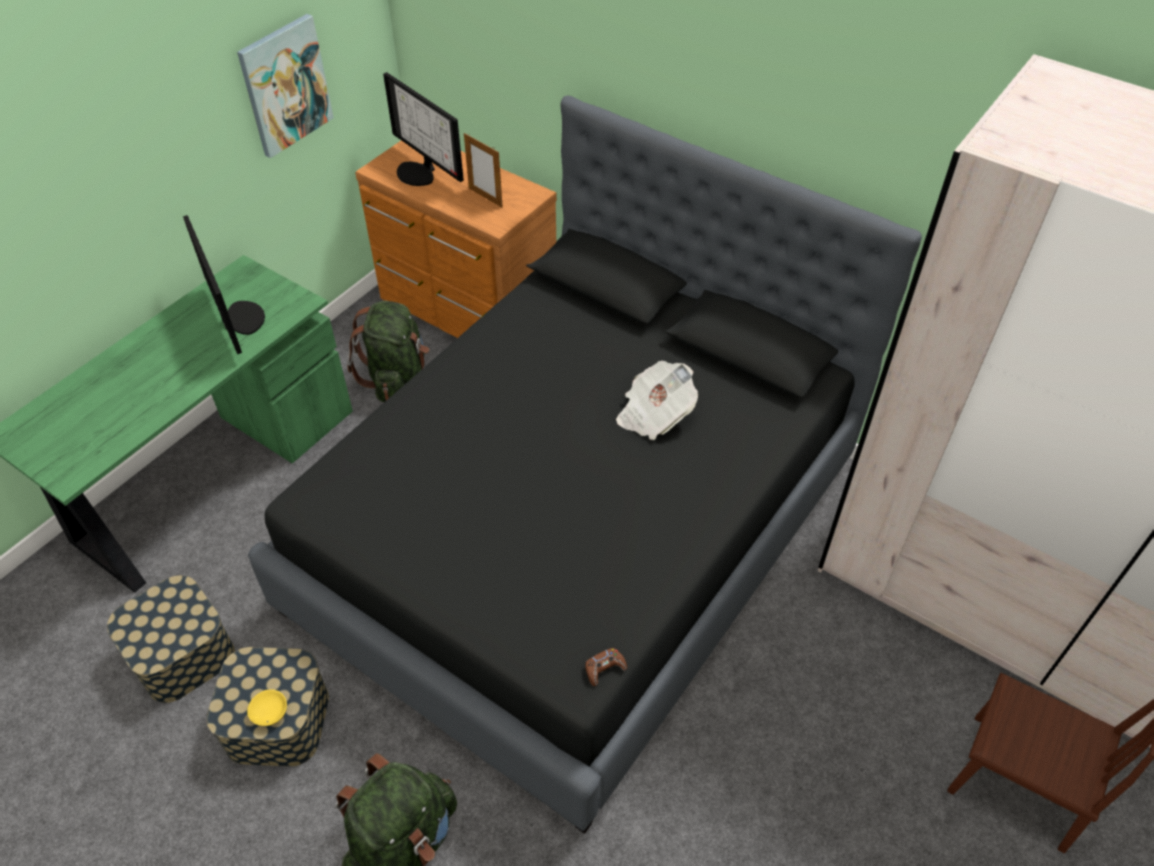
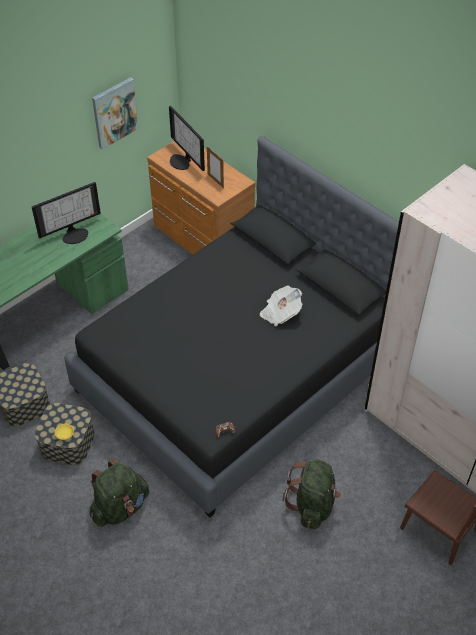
camera: 10 degrees right, 0 degrees up
monitor [183,215,265,354] -> monitor turned 75 degrees clockwise [32,182,101,244]
green backpack [347,301,430,402] -> green backpack moved to [283,460,341,529]

